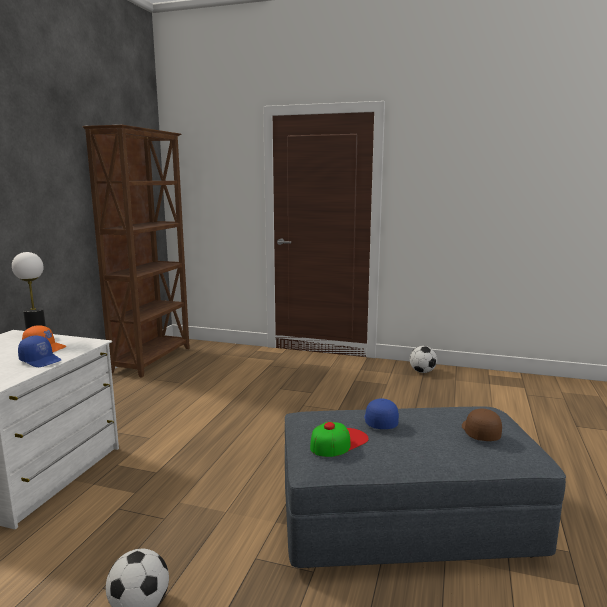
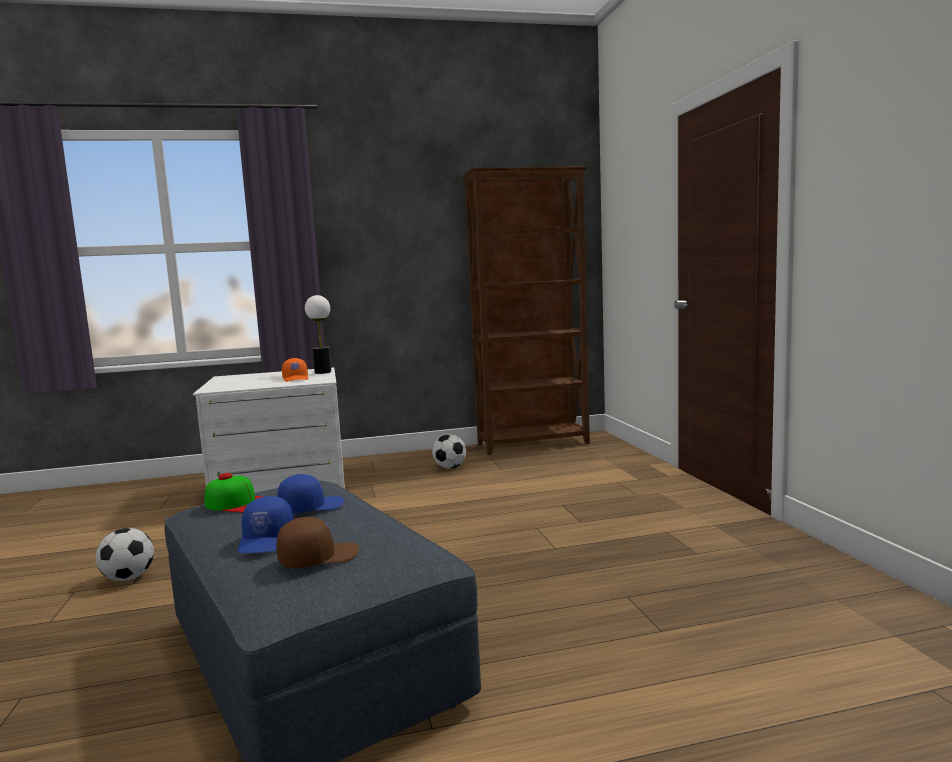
camera: 60 degrees right, 5 degrees down
blue cap [18,336,61,367] -> blue cap moved to [238,496,294,553]
football [409,346,437,373] -> football moved to [432,434,466,469]

